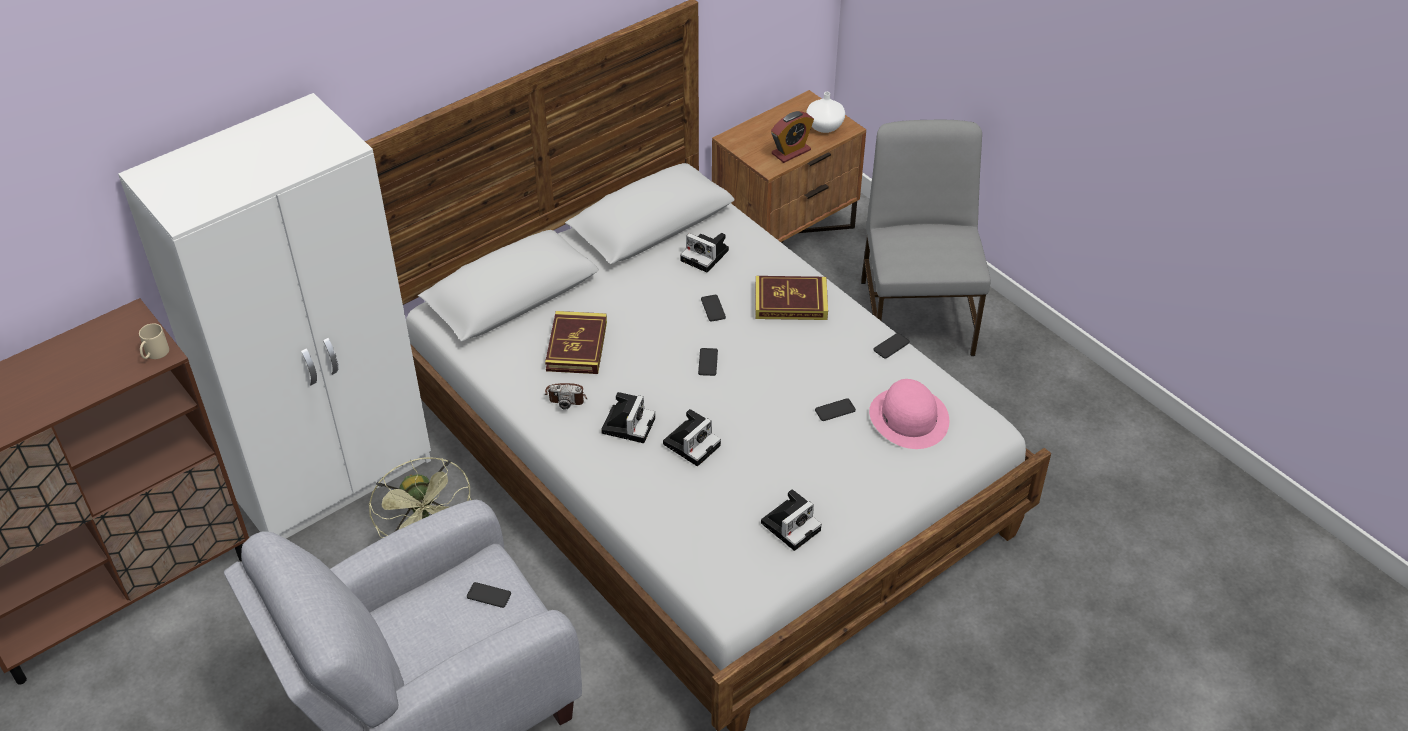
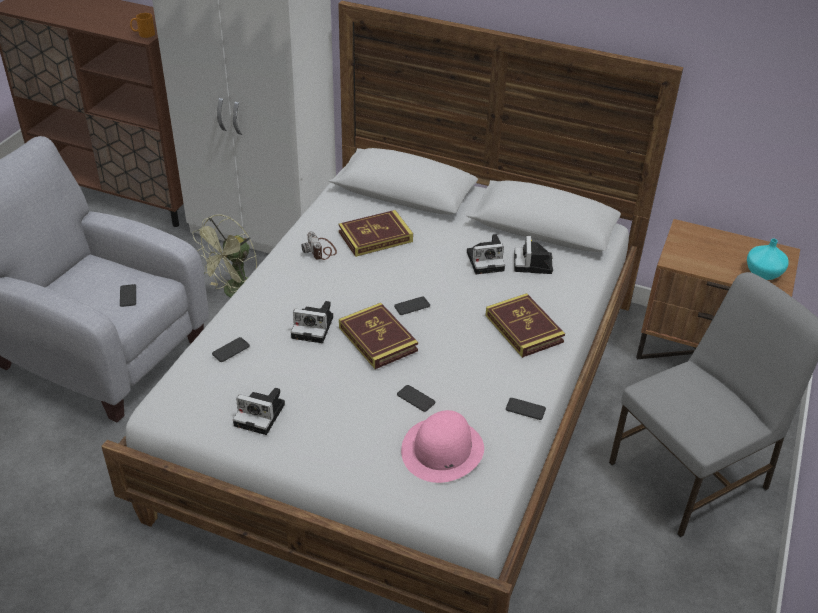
camera: 60 degrees right, 5 degrees down
beige mug [139,323,169,359] -> orange mug [130,13,155,38]
camera [601,392,655,443] -> camera moved to [467,234,505,274]
phone [701,295,726,322] -> phone moved to [212,337,250,362]
alarm clock [771,111,814,163] -> none
white vase [806,92,845,133] -> turquoise vase [747,239,789,280]
none -> book [339,303,418,369]

